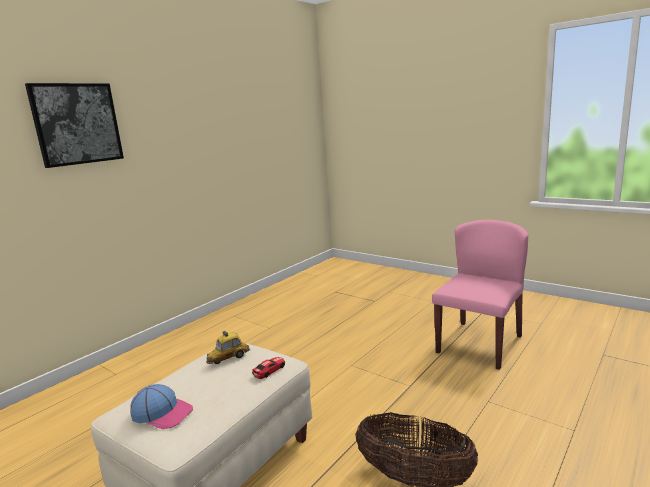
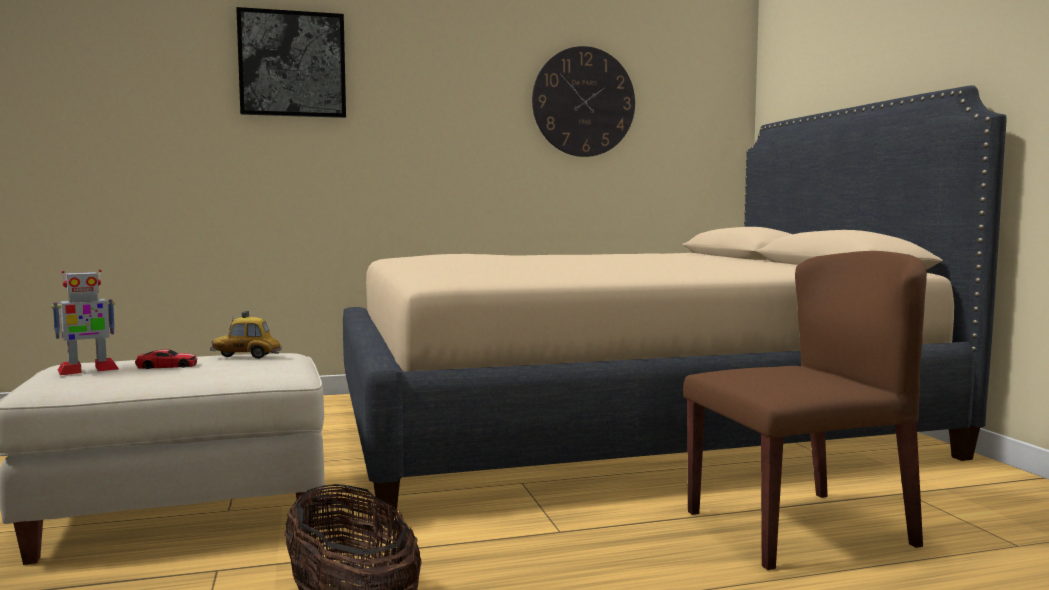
camera: 35 degrees right, 10 degrees down
cap [130,384,193,429] -> toy robot [52,269,119,375]
toy car [252,357,285,379] -> toy car moved to [135,349,197,369]
pink chair [432,220,528,370] -> brown chair [683,251,927,570]
none -> beige bed [343,85,1007,518]
none -> wall clock [532,46,635,157]

